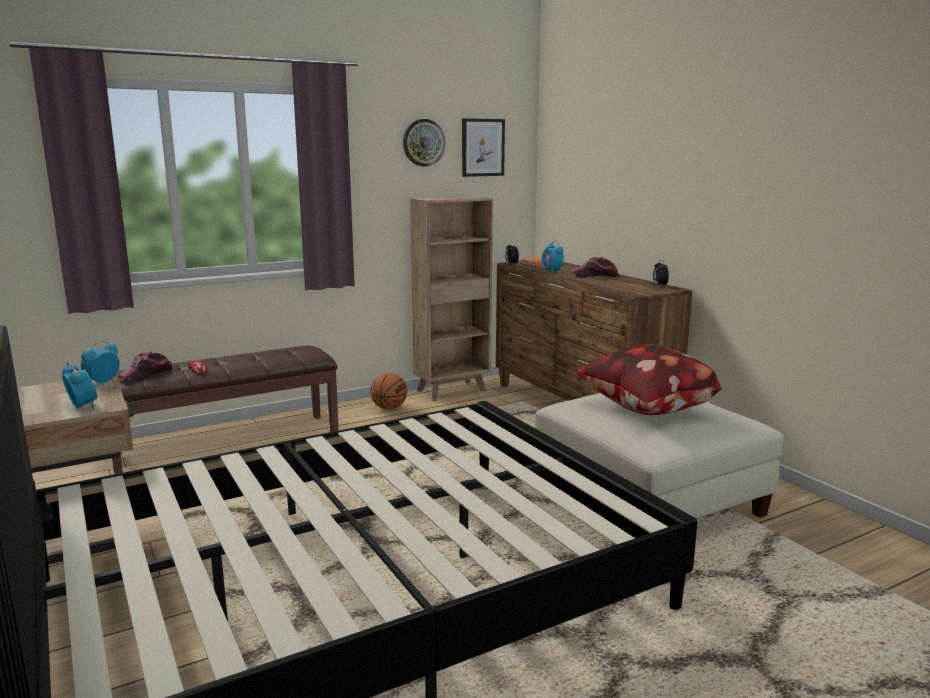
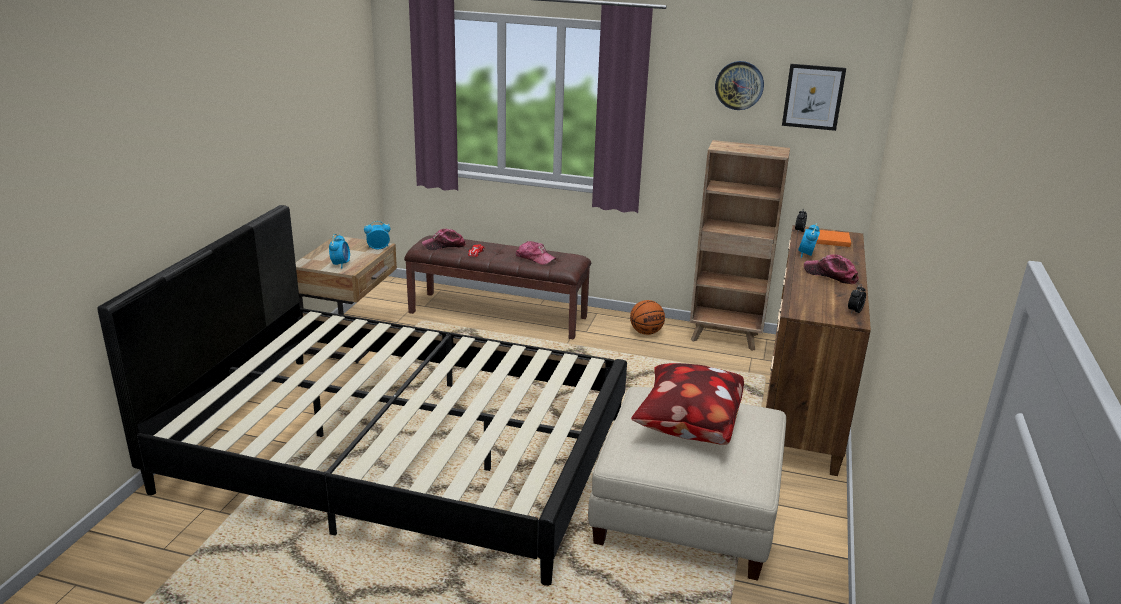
camera: 45 degrees right, 10 degrees up
none -> cap [516,241,556,265]

